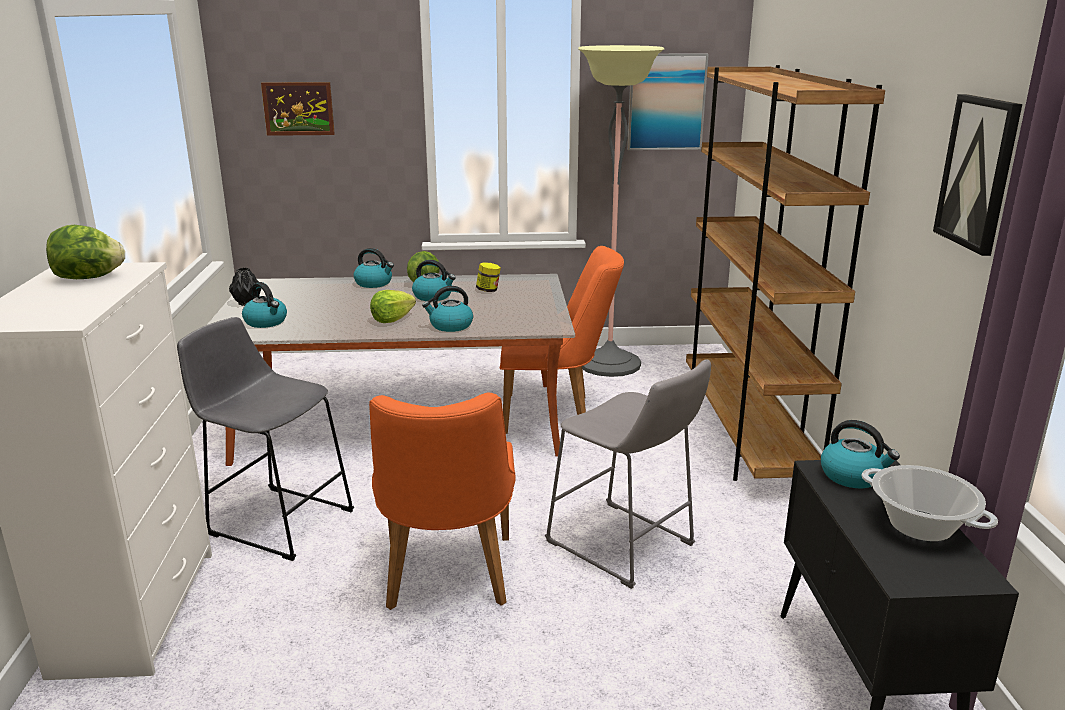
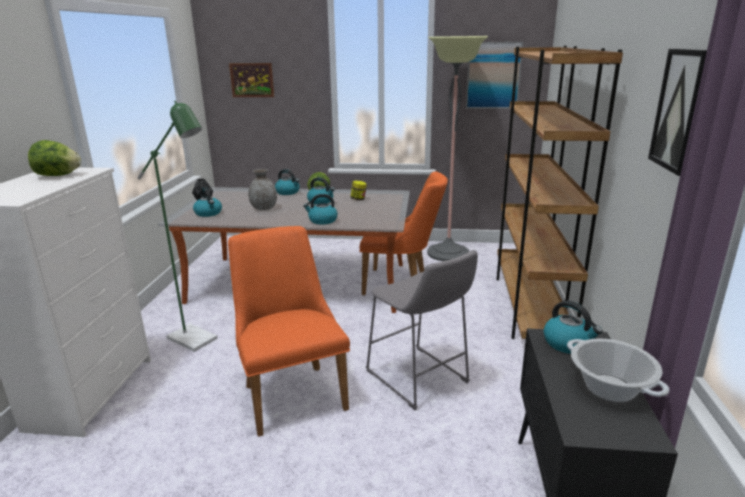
camera: 10 degrees right, 0 degrees up
grey stool [177,317,354,561] -> green floor lamp [137,101,218,352]
orange chair [369,392,515,610] -> orange chair turned 150 degrees clockwise [228,226,350,437]
lettuce [370,290,416,323] -> none
none -> grey vase [248,169,277,210]

